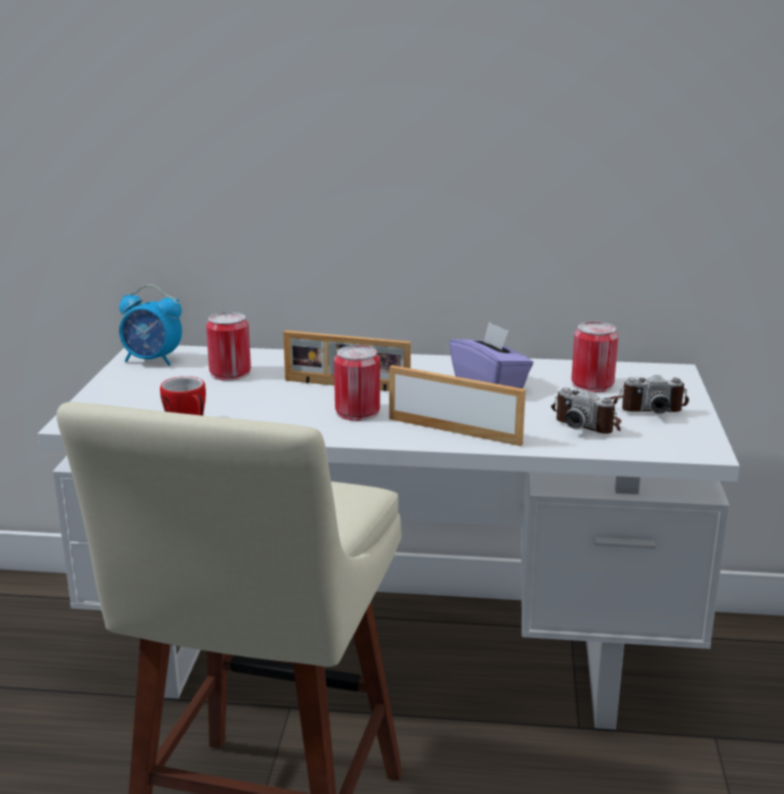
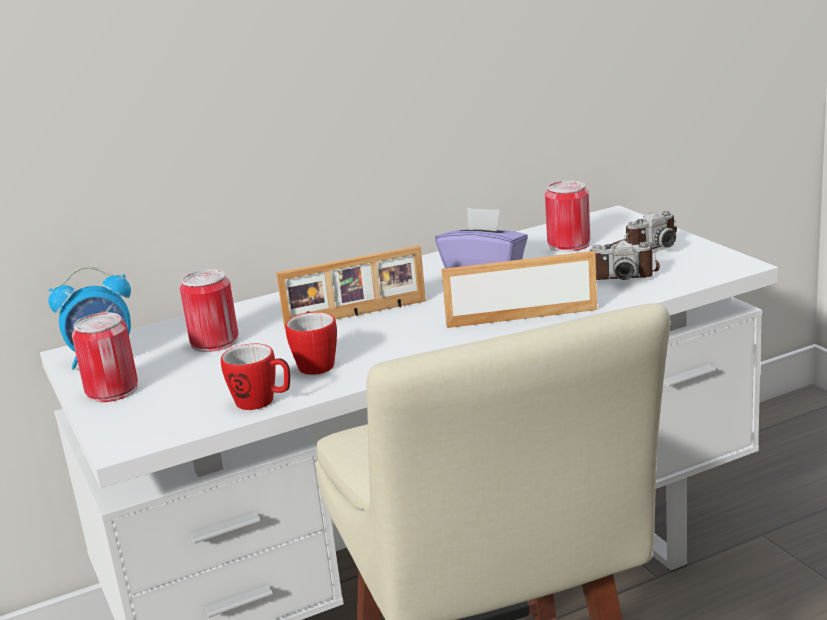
camera: 30 degrees left, 0 degrees up
can [334,345,380,421] -> can moved to [72,312,138,402]
none -> mug [285,311,337,375]

